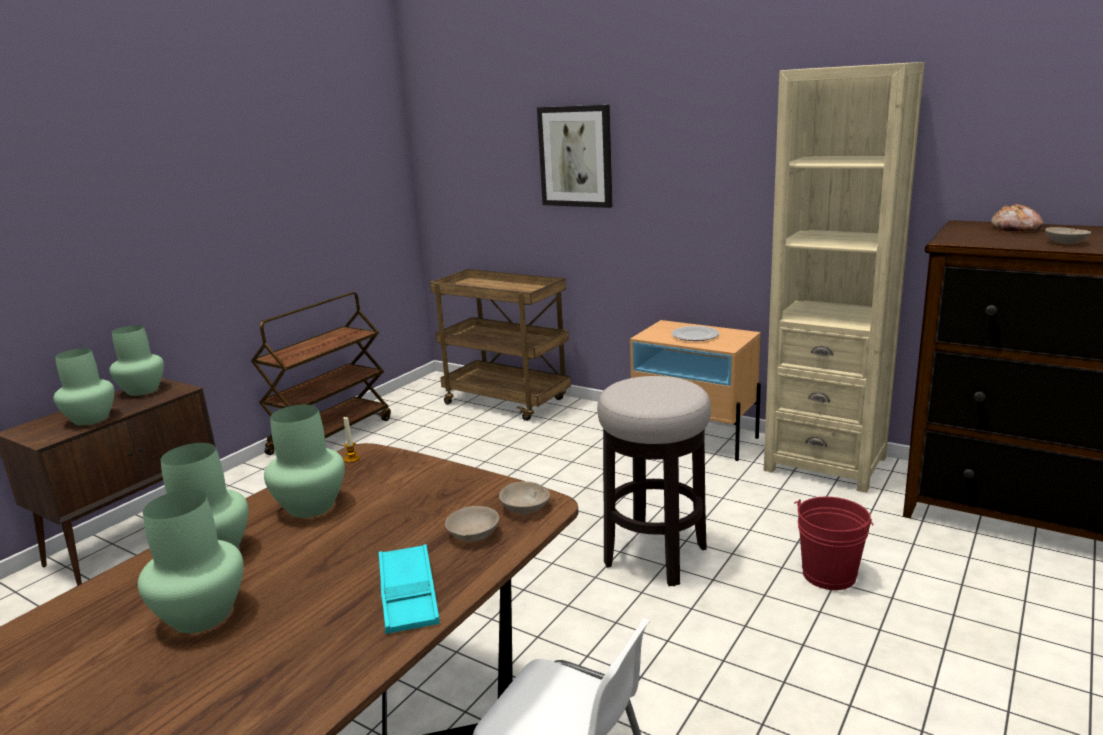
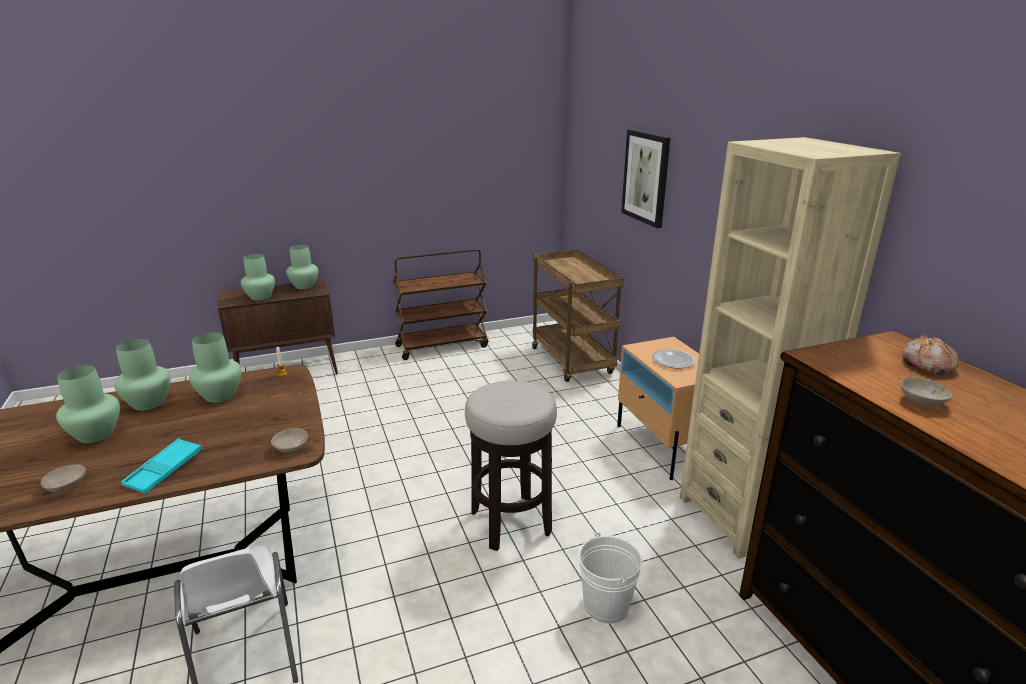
camera: 35 degrees right, 5 degrees up
beige bowl [445,506,499,542] -> beige bowl moved to [41,464,86,492]
red bucket [794,497,873,590] -> white bucket [579,532,642,624]

